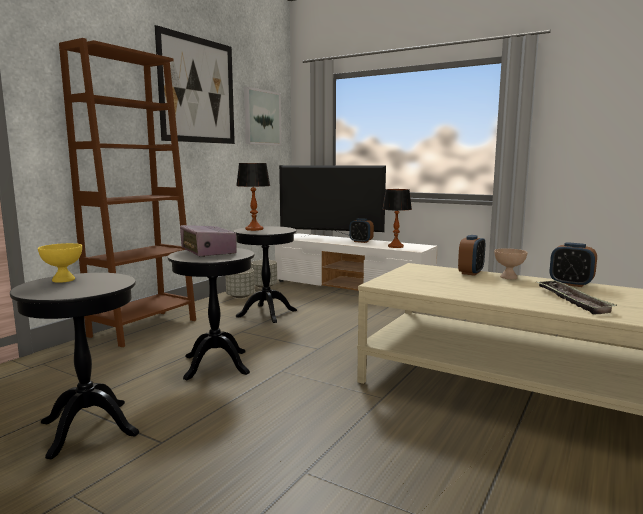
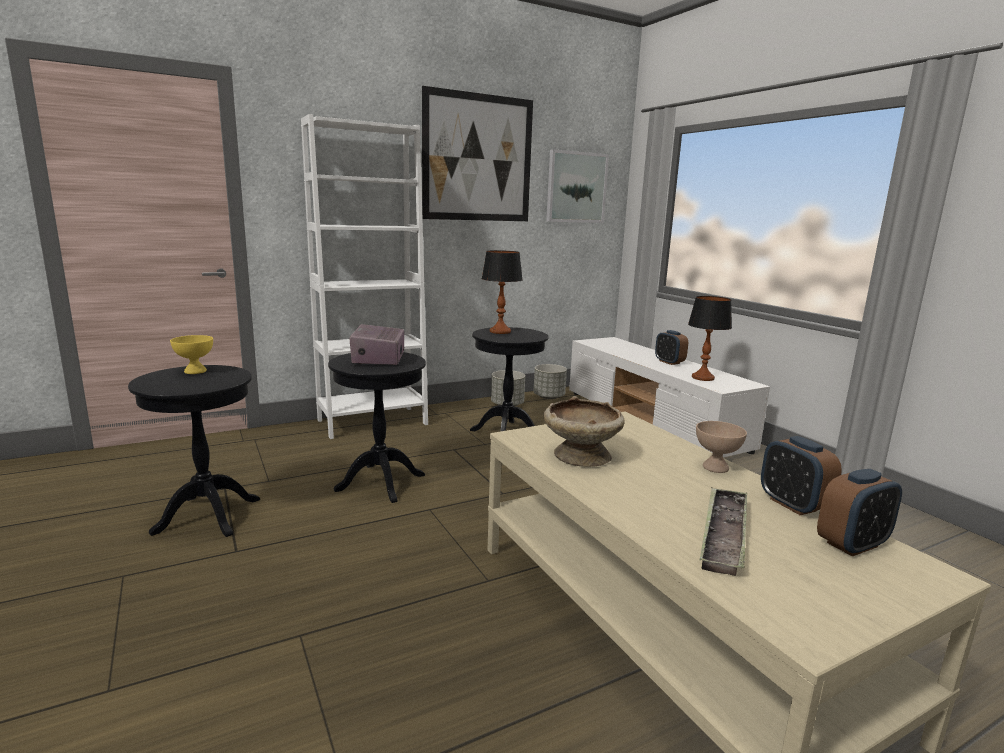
camera: 30 degrees right, 5 degrees up
brown bookcase [59,38,196,347] -> white bookcase [301,114,428,439]
television [279,165,386,235] -> none
alarm clock [458,235,485,276] -> alarm clock moved to [817,469,902,557]
none -> beige bowl [543,396,625,467]

